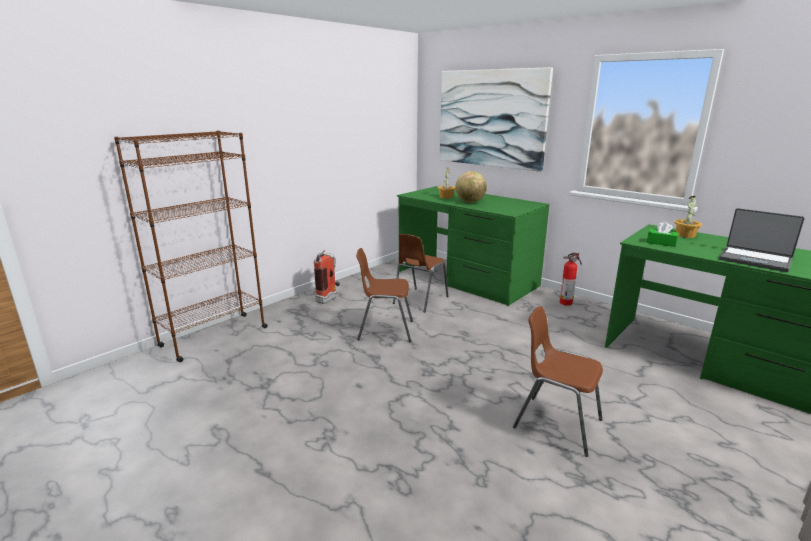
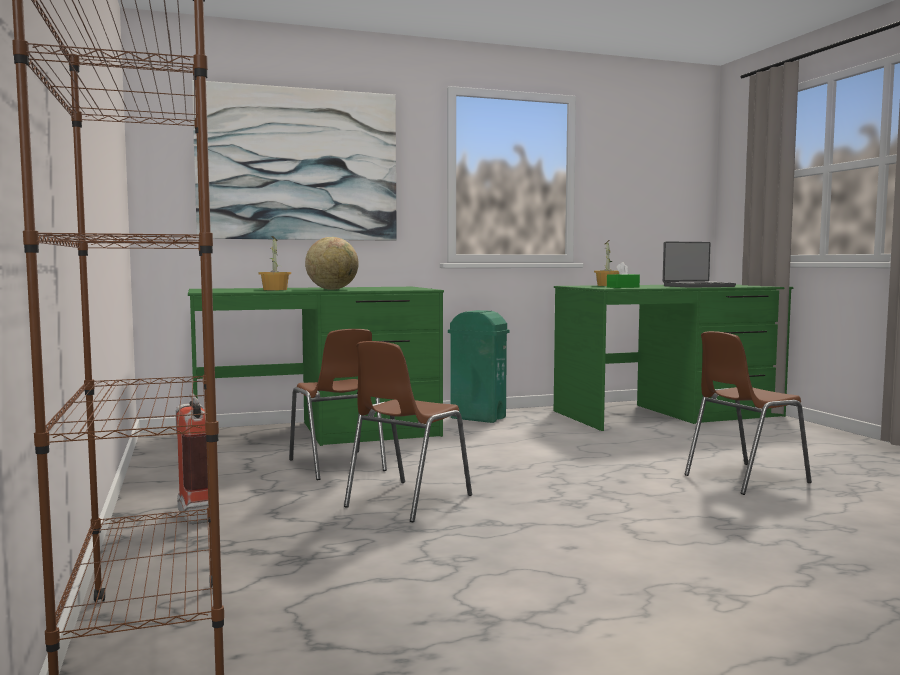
camera: 60 degrees left, 15 degrees down
fire extinguisher [560,253,582,306] -> green trash can [448,310,509,423]

